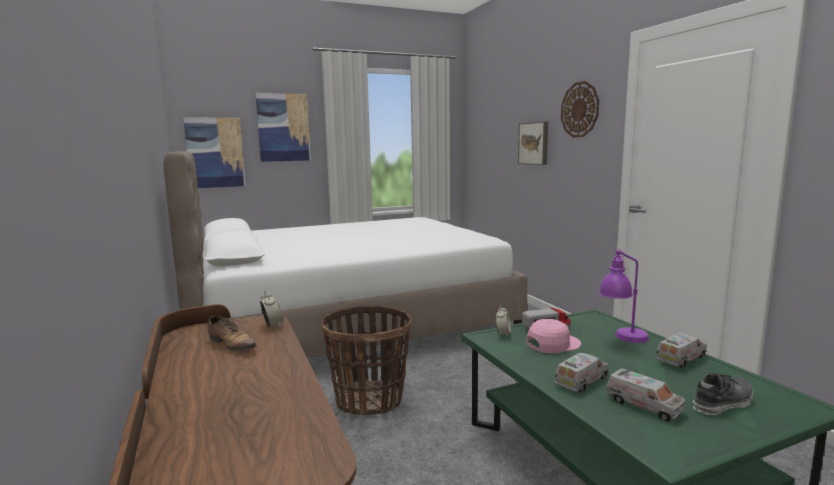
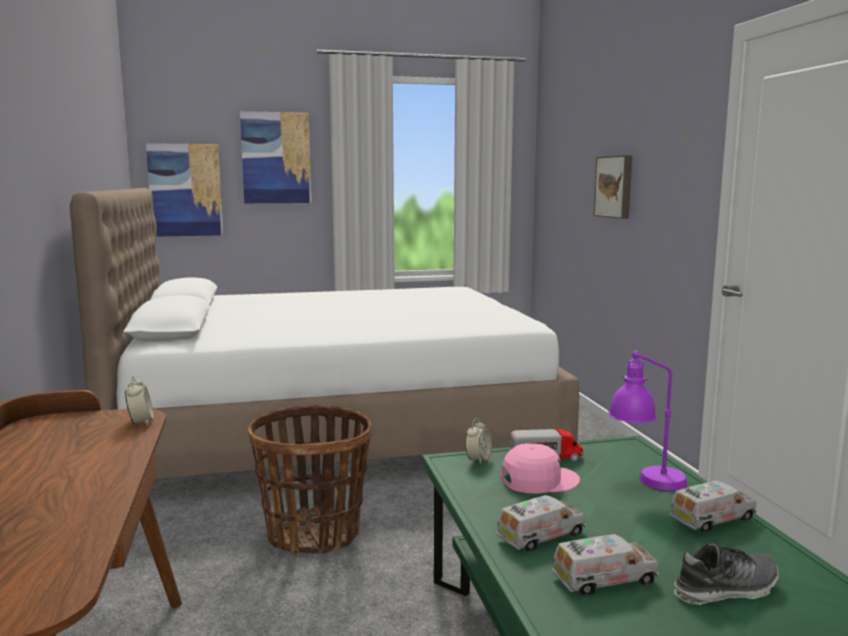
camera: 10 degrees right, 0 degrees up
shoe [208,316,256,353] -> none
wall clock [561,81,599,138] -> none
toy truck [606,369,685,422] -> toy truck turned 75 degrees counterclockwise [552,534,659,595]

